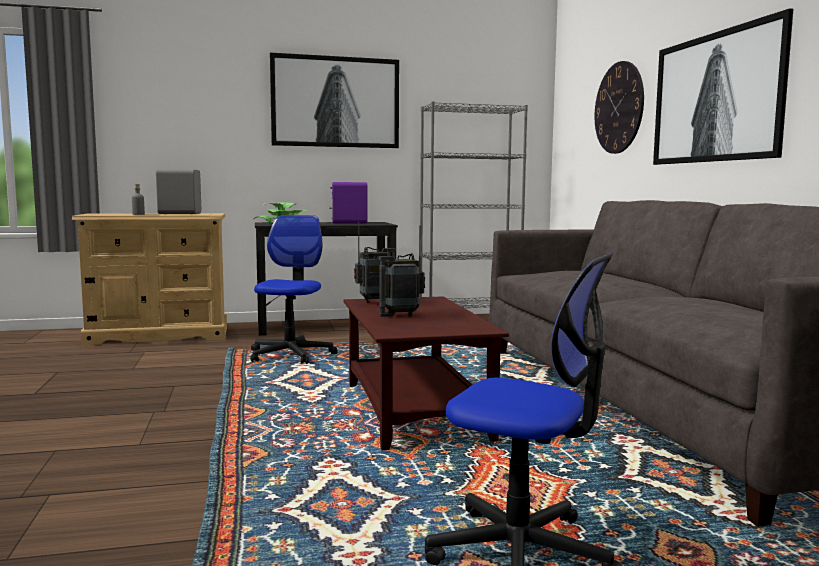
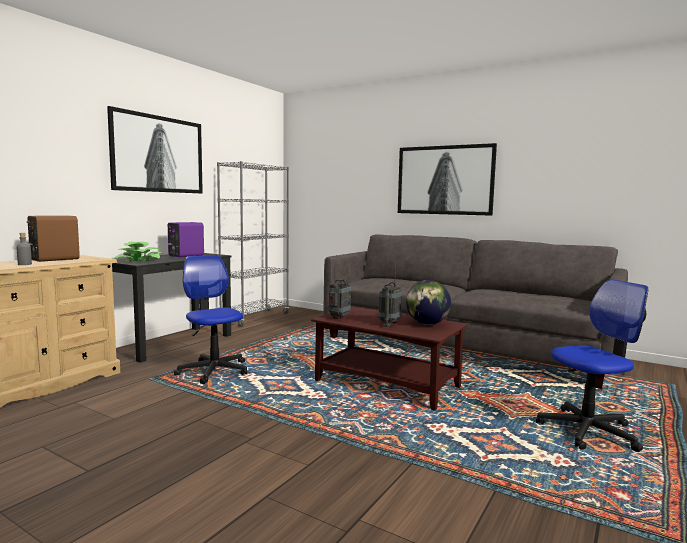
camera: 45 degrees left, 0 degrees up
grey speaker [156,169,201,214] -> brown speaker [27,215,80,262]
wall clock [595,61,644,154] -> none
none -> globe [406,280,451,325]

